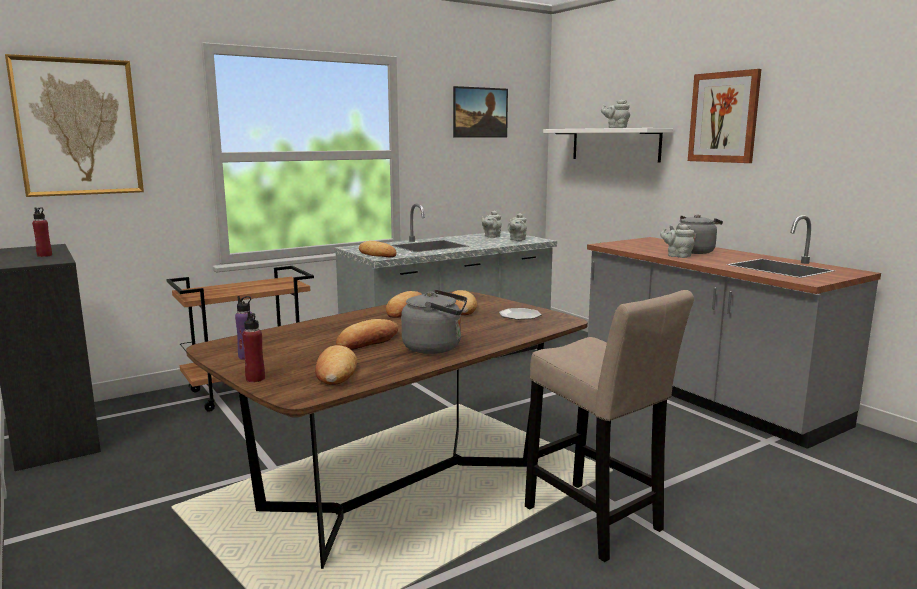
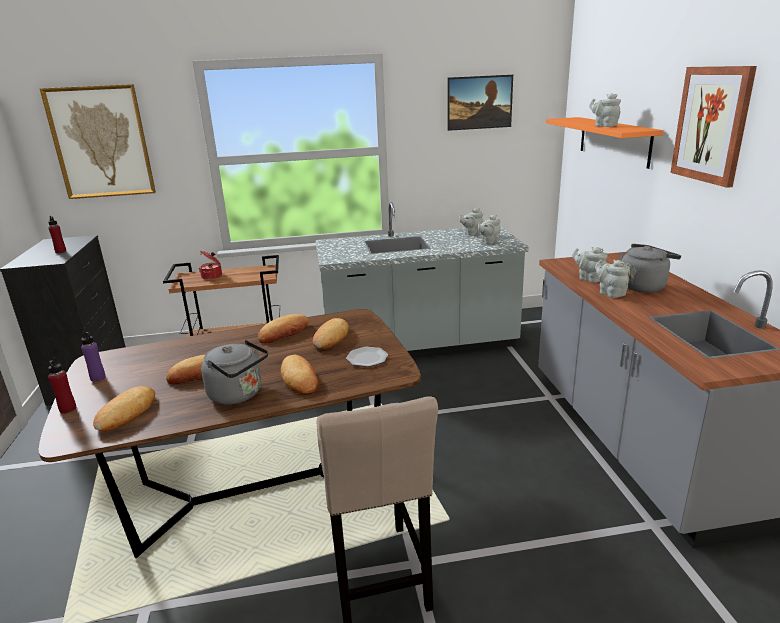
camera: 25 degrees right, 10 degrees up
bread [359,241,397,257] -> bread moved to [281,355,319,395]
white shelf [543,128,673,162] -> orange shelf [546,117,664,169]
none -> cooking pot [199,251,222,280]
none -> grey teapot [572,247,607,283]

